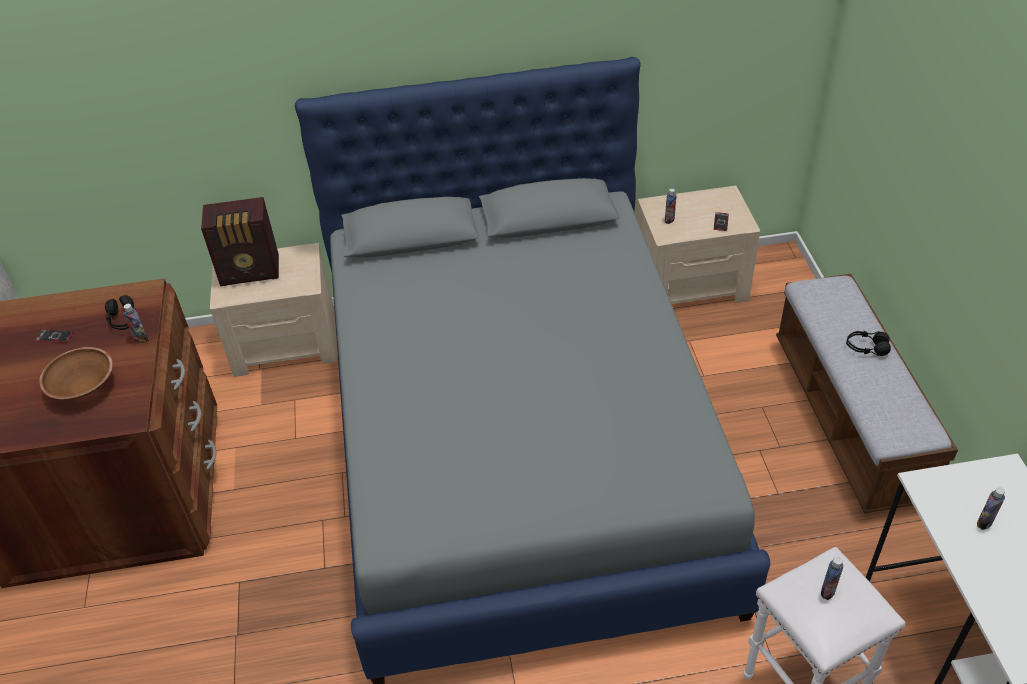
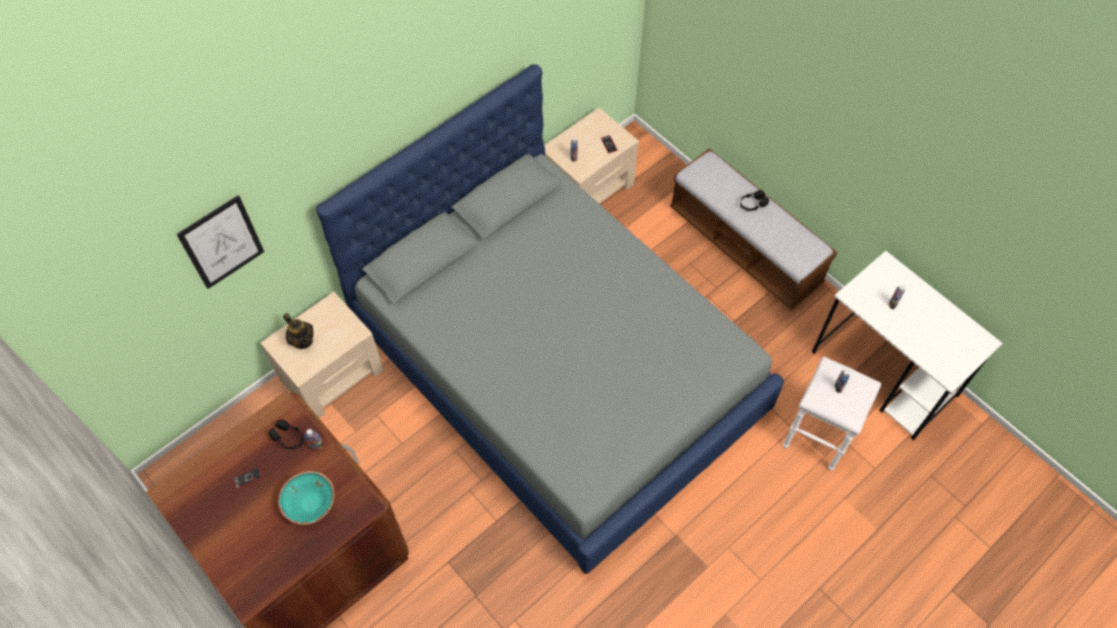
camera: 35 degrees left, 15 degrees up
brown bowl [39,347,113,400] -> turquoise bowl [278,471,335,525]
radio [201,197,279,286] -> teapot [283,313,314,349]
none -> picture [176,195,264,289]

